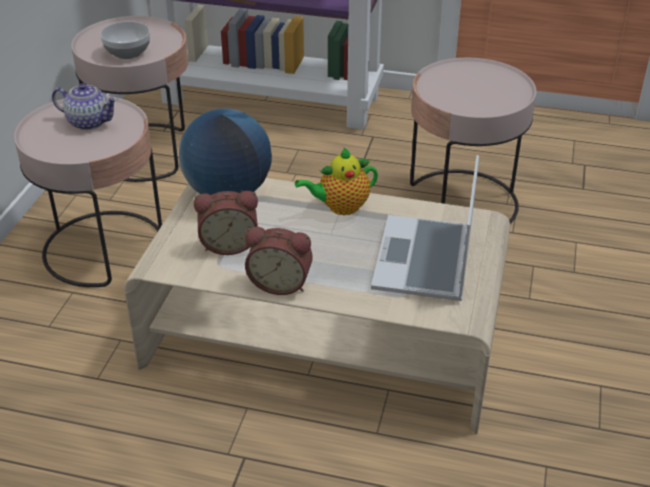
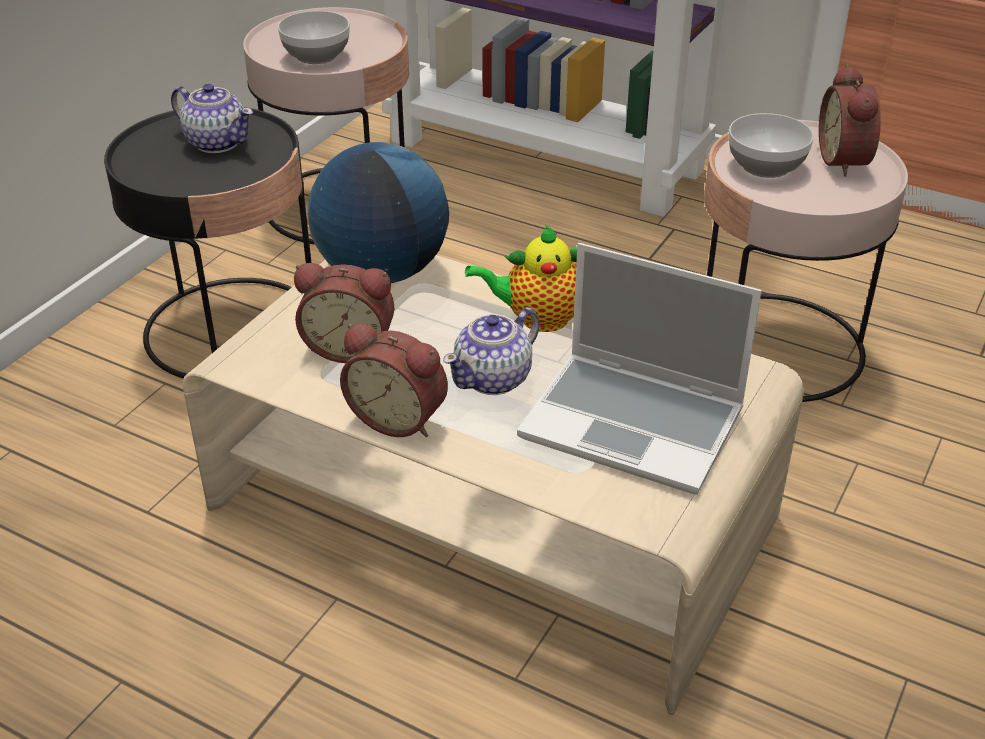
camera: 15 degrees right, 0 degrees up
pink side table [14,96,162,287] -> black side table [104,107,311,378]
laptop [371,155,479,301] -> laptop turned 90 degrees counterclockwise [517,243,762,494]
none -> teapot [443,307,540,395]
none -> bowl [729,113,814,178]
none -> alarm clock [819,65,881,177]

